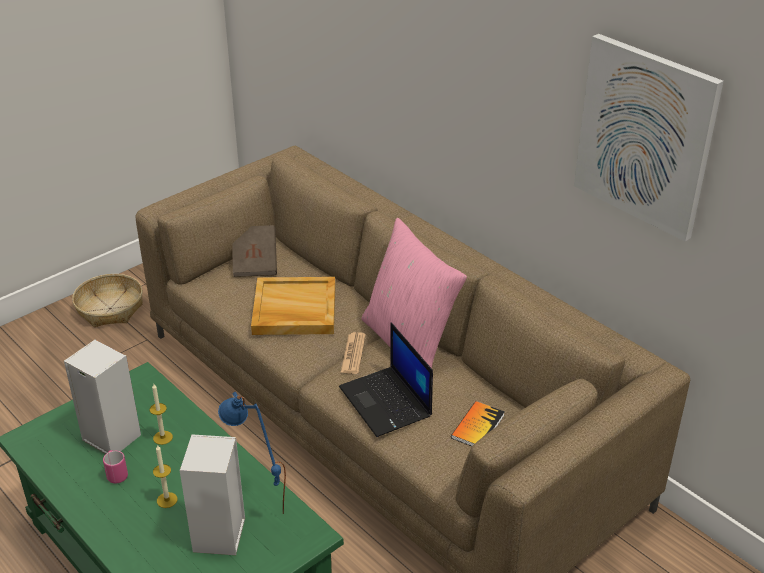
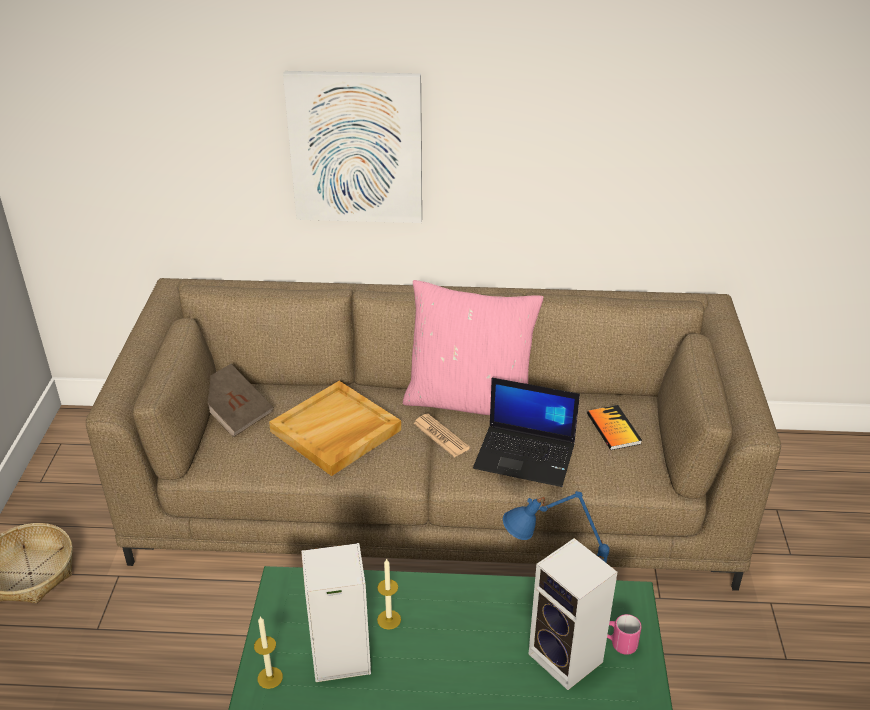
camera: 45 degrees left, 0 degrees up
pink mug [103,450,128,484] -> pink mug moved to [607,614,642,655]
candle [153,445,178,508] -> candle moved to [254,616,283,689]
picture [574,34,723,241] -> picture moved to [283,71,422,223]

